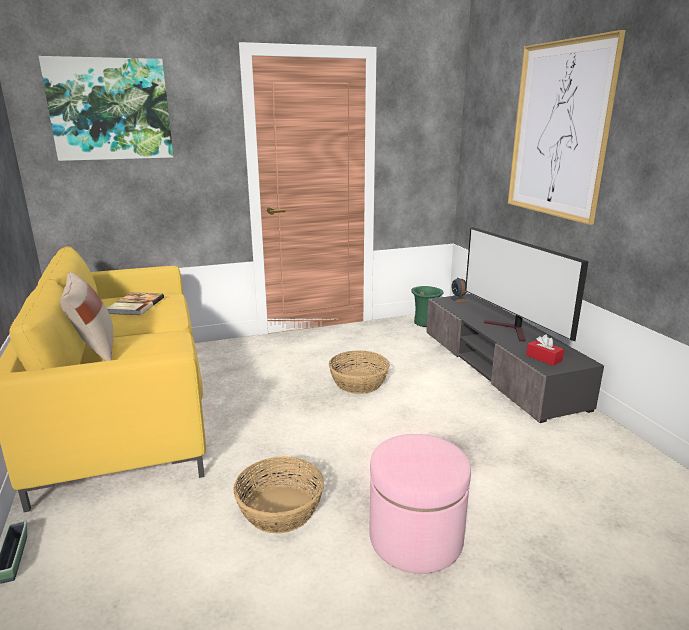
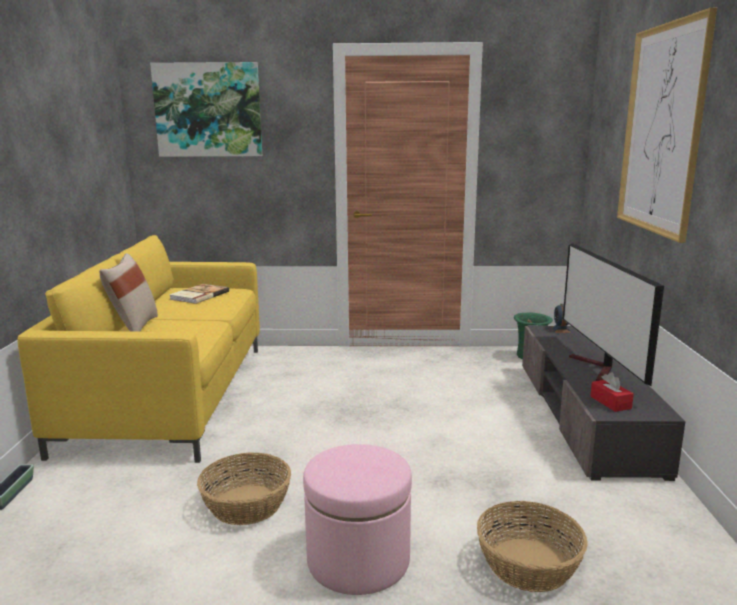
camera: 20 degrees right, 5 degrees down
basket [328,350,390,394] -> basket moved to [477,501,588,592]

